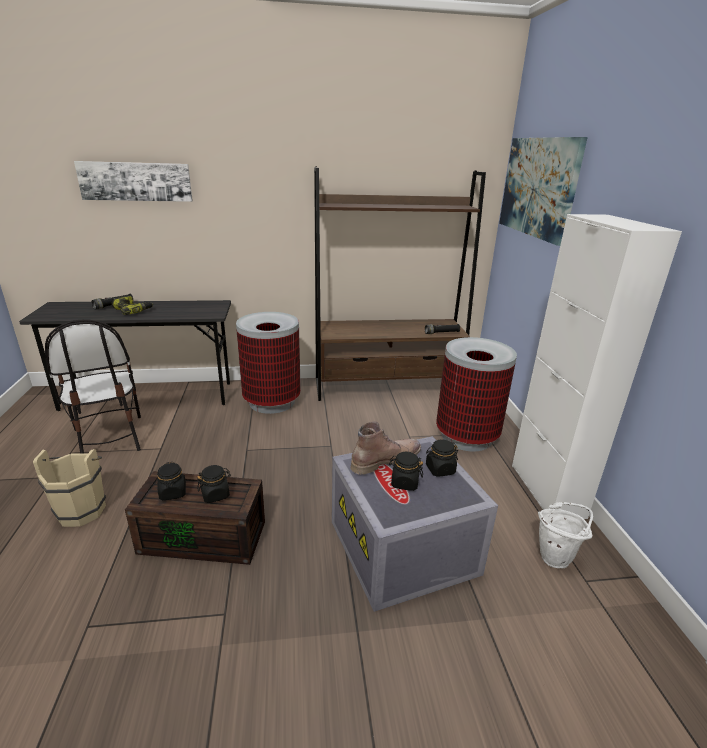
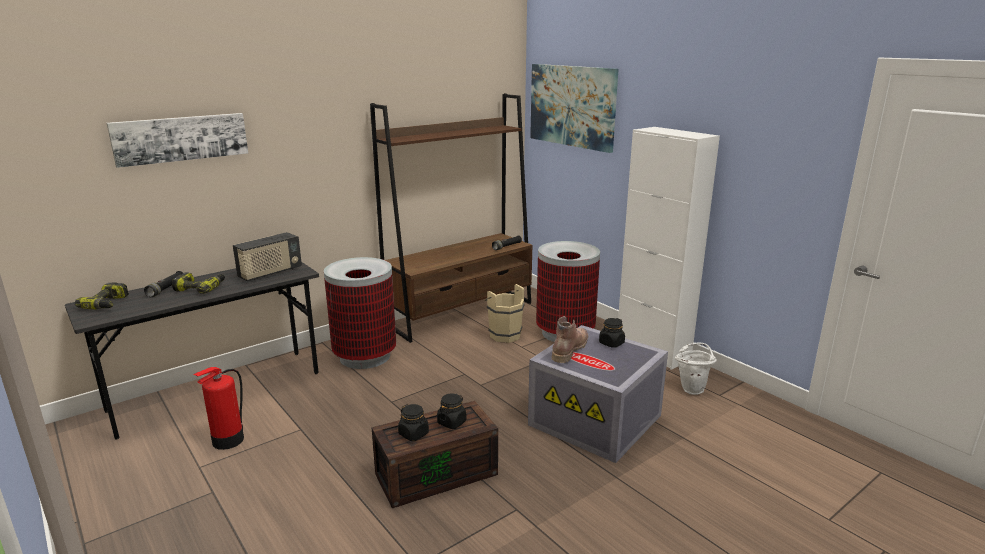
camera: 30 degrees left, 5 degrees down
beige bucket [33,449,106,527] -> beige bucket moved to [484,284,525,343]
chair [45,319,141,453] -> fire extinguisher [193,367,244,450]
black jar [389,452,423,491] -> none
none -> power drill [75,282,129,309]
none -> radio [233,232,302,281]

